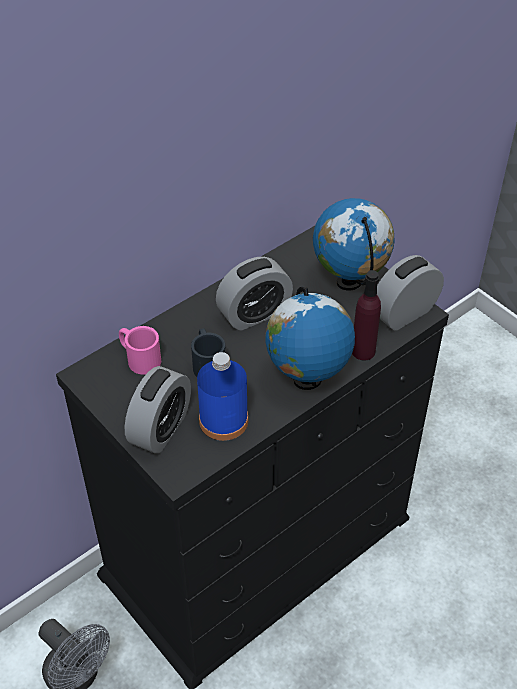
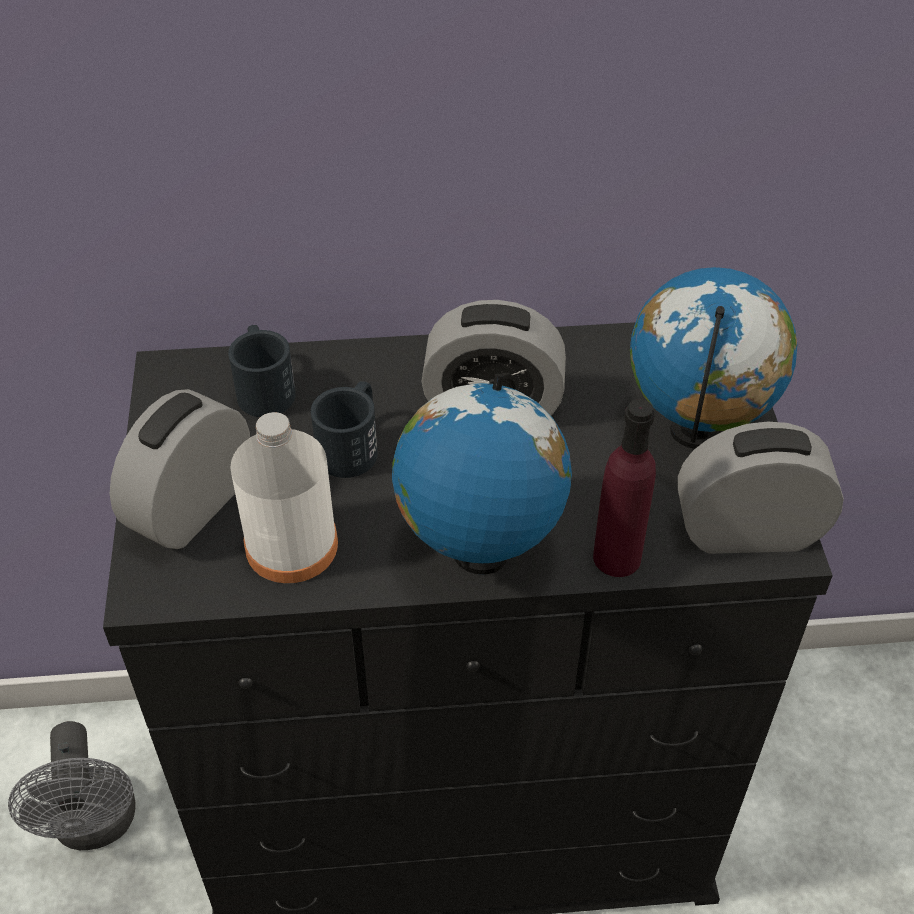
camera: 35 degrees right, 0 degrees up
pink mug [119,326,161,375] -> black mug [228,325,296,417]
alarm clock [125,366,191,454] -> alarm clock turned 150 degrees clockwise [110,389,250,549]
blue bottle [197,352,248,441] -> white bottle [230,412,338,583]

